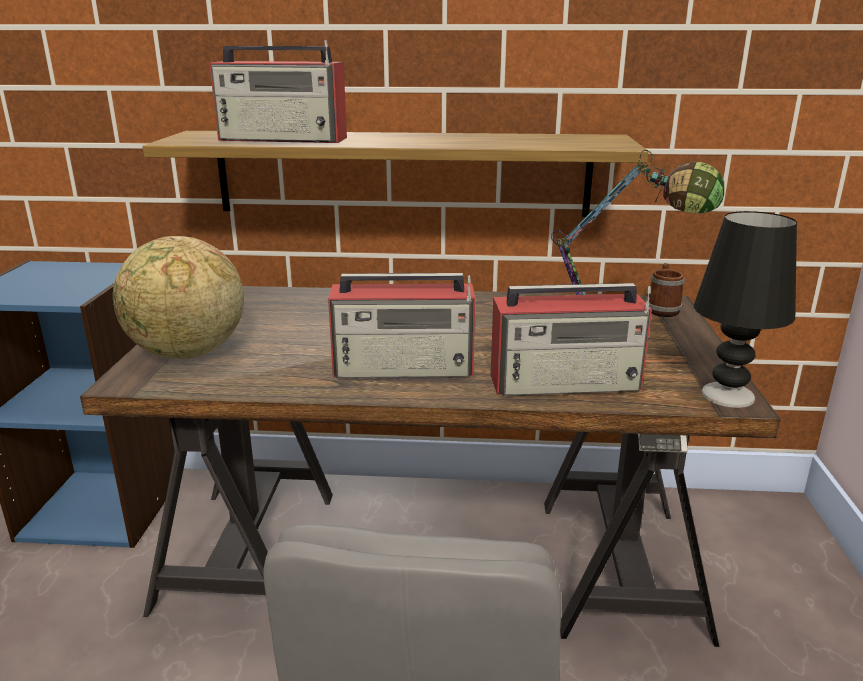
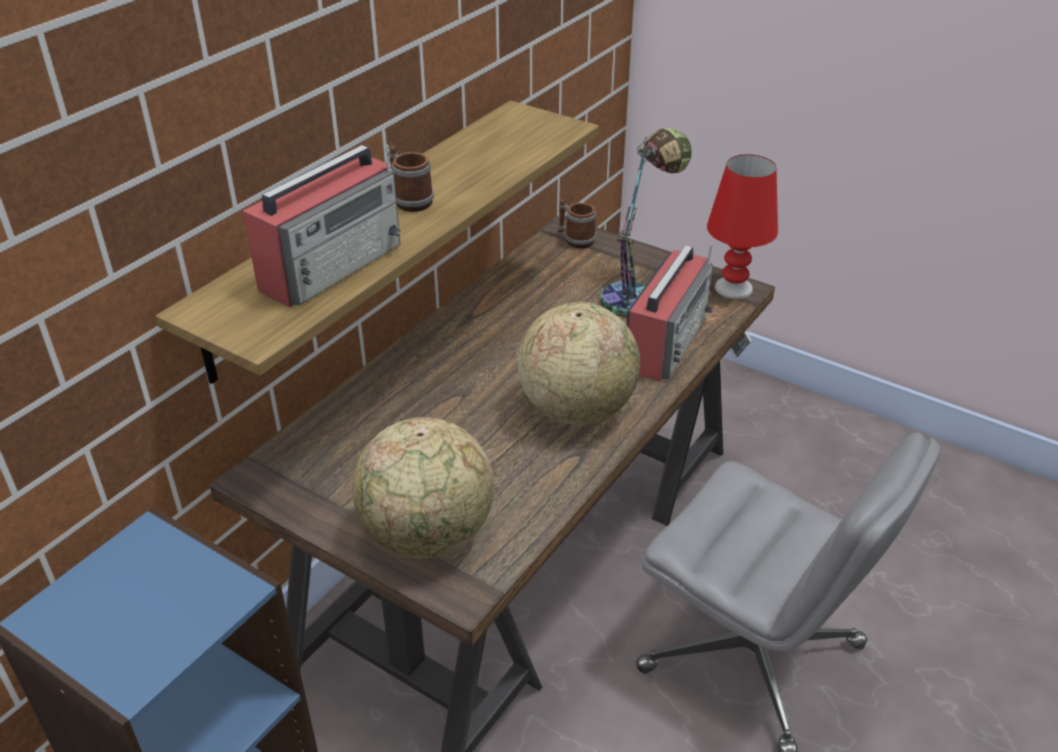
camera: 60 degrees left, 15 degrees up
radio [328,273,475,379] -> globe [518,302,640,425]
black table lamp [694,211,797,408] -> red table lamp [707,154,778,299]
none -> mug [389,146,434,212]

